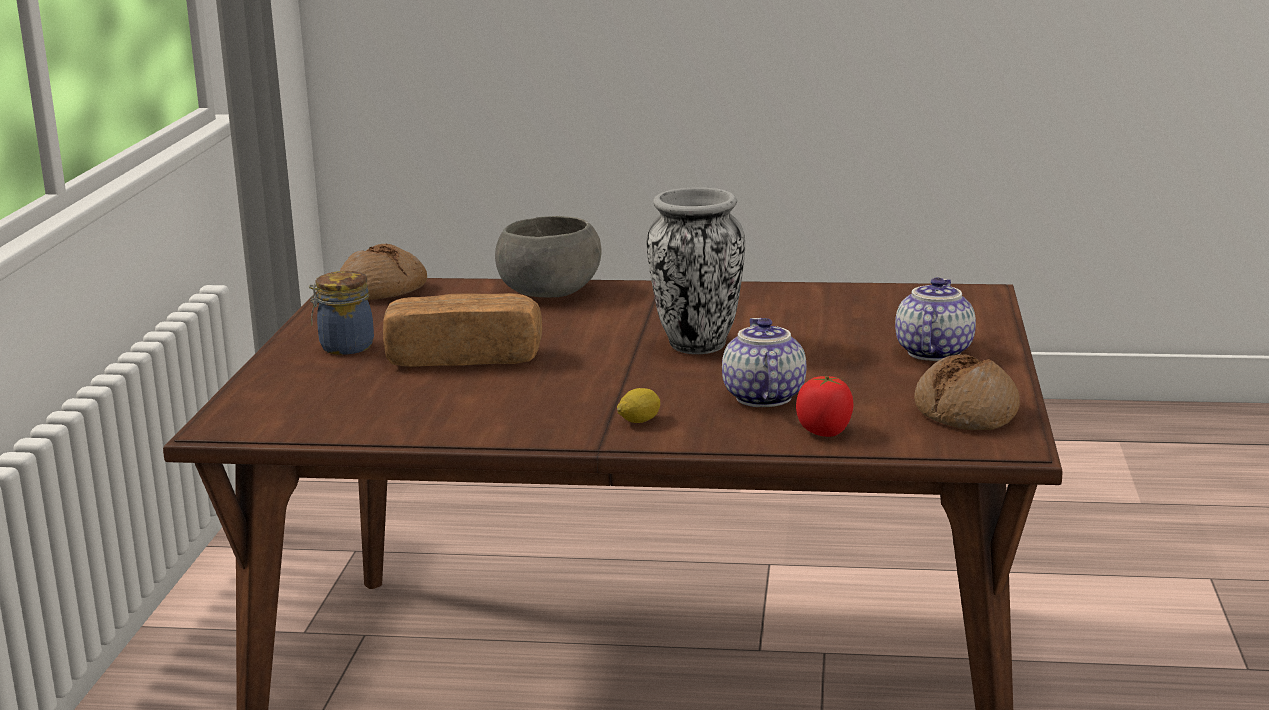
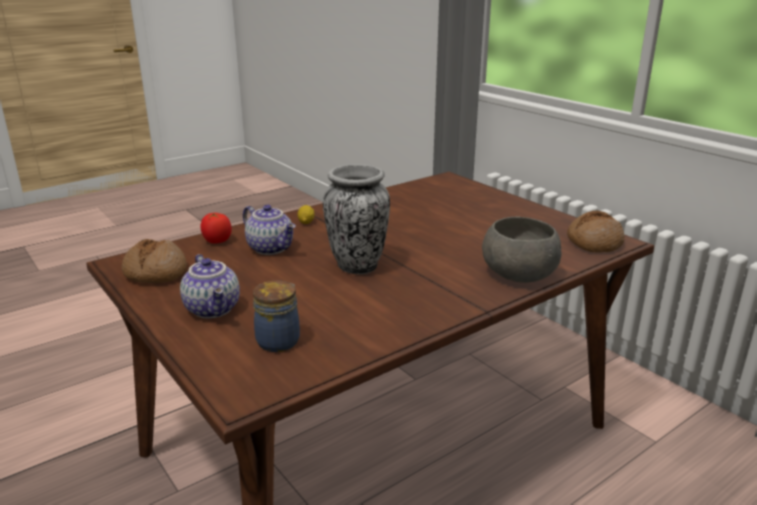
camera: 135 degrees right, 5 degrees up
jar [309,271,374,355] -> jar moved to [253,281,300,352]
bread [383,293,542,367] -> none

